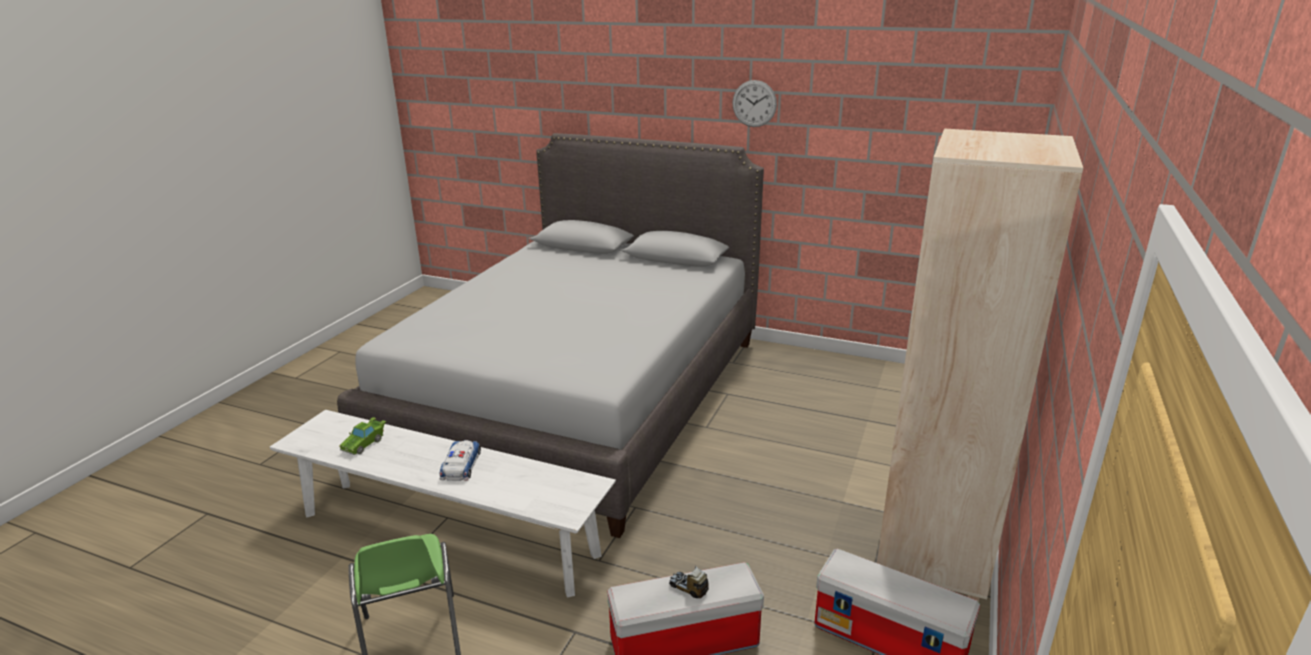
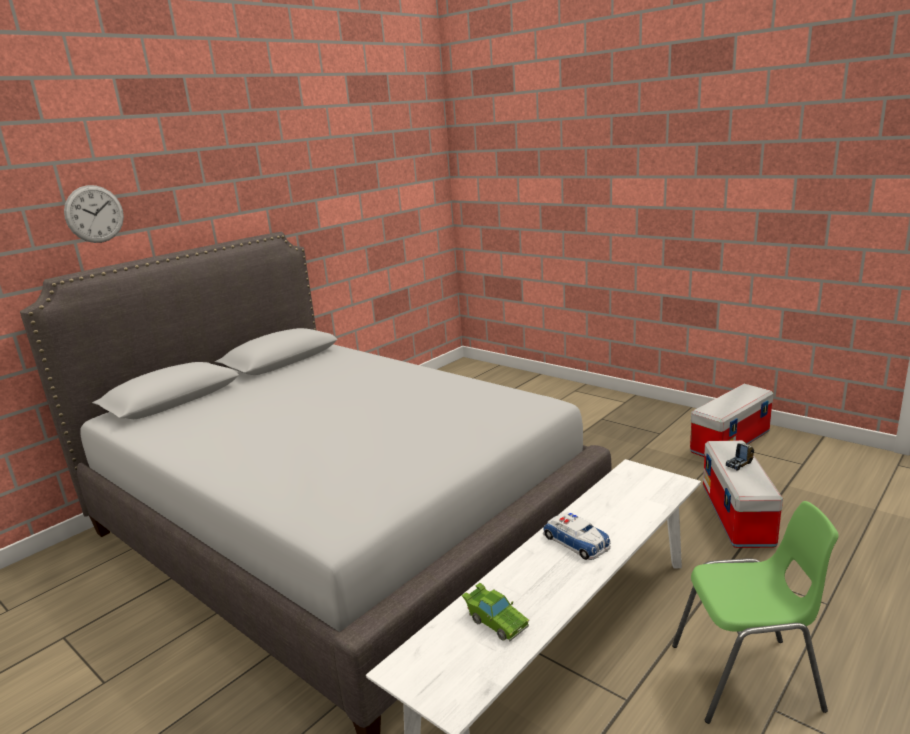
camera: 70 degrees left, 5 degrees down
toy car [439,440,481,481] -> toy car turned 150 degrees counterclockwise [543,512,611,560]
wall clock [732,80,777,127] -> wall clock moved to [64,185,124,243]
beige bookcase [877,129,1083,602] -> none

